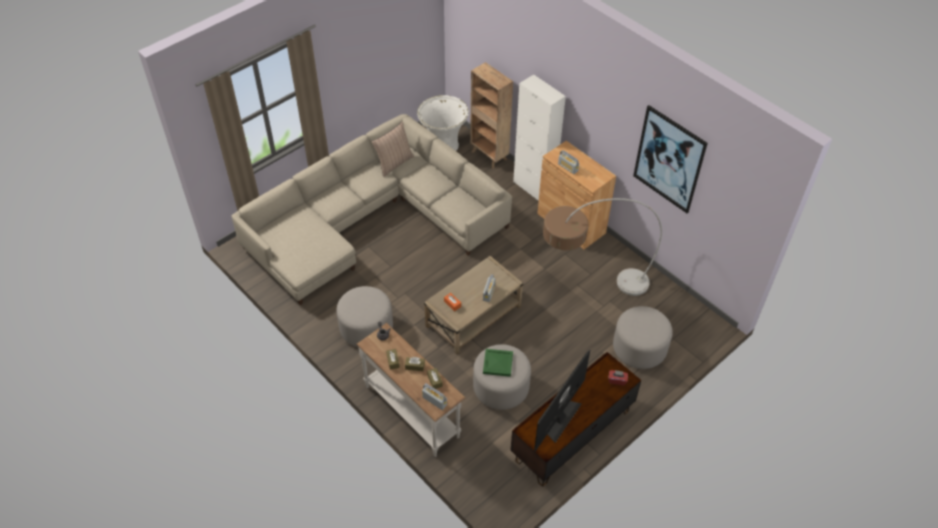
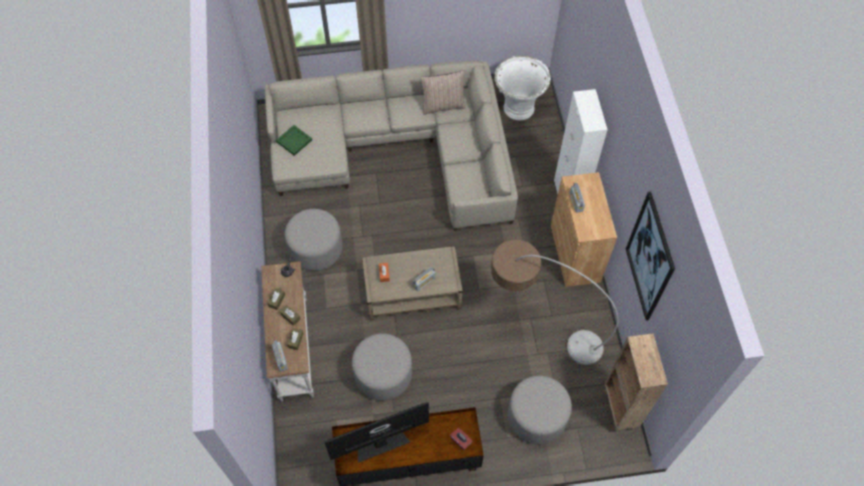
camera: 35 degrees right, 10 degrees up
brown bookcase [470,62,513,168] -> brown bookcase moved to [602,334,668,431]
green tray [483,349,513,377] -> green tray moved to [276,125,312,156]

